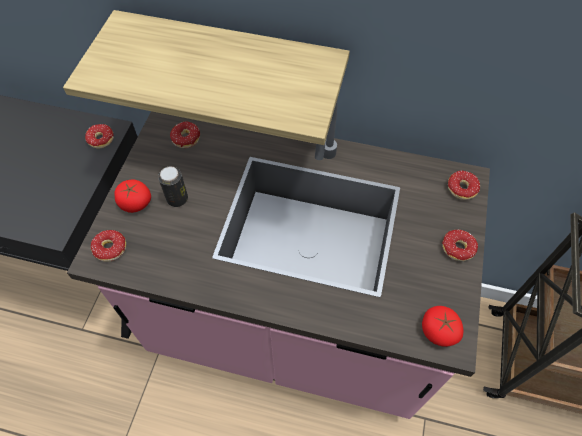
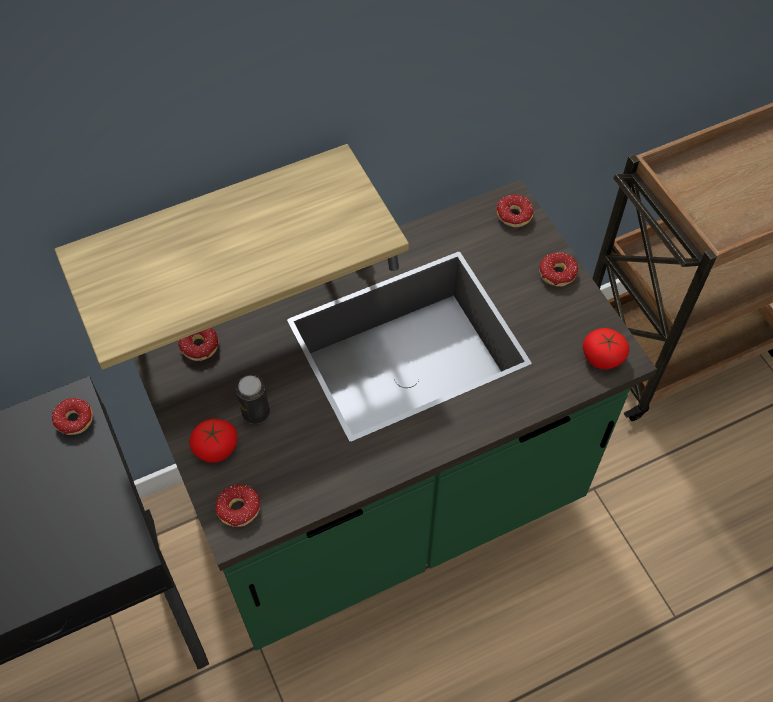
camera: 40 degrees left, 0 degrees up
pink counter [67,99,490,419] -> green counter [132,180,657,651]

